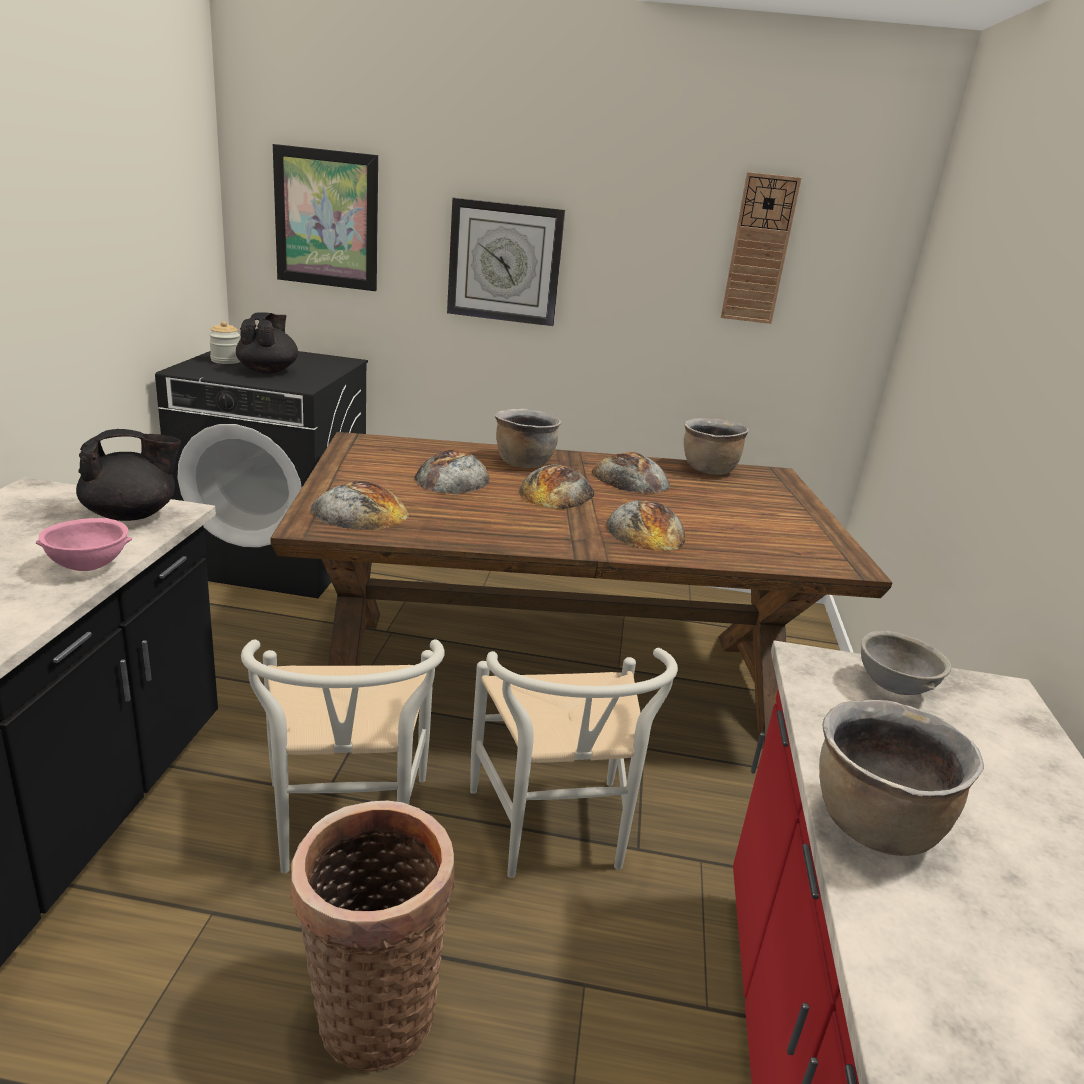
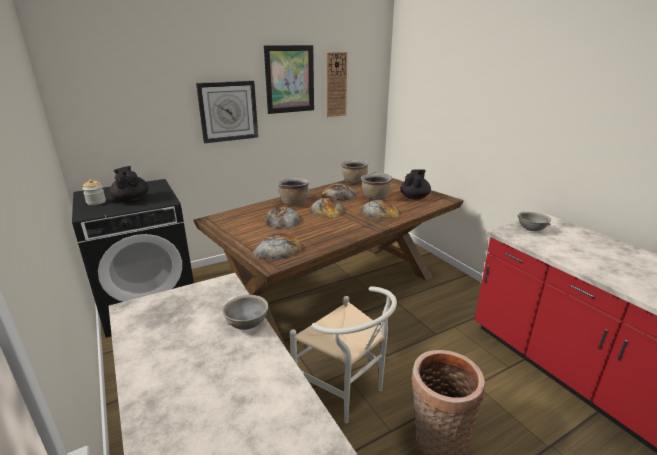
camera: 35 degrees left, 0 degrees up
pink bowl [36,518,132,571] -> grey bowl [222,295,269,330]
black teapot [76,429,181,521] -> black teapot moved to [400,169,431,200]
picture [273,144,378,291] -> picture moved to [264,45,314,114]
white chair [470,648,678,878] -> none
brown cooking pot [819,700,984,856] -> brown cooking pot moved to [361,173,392,200]

